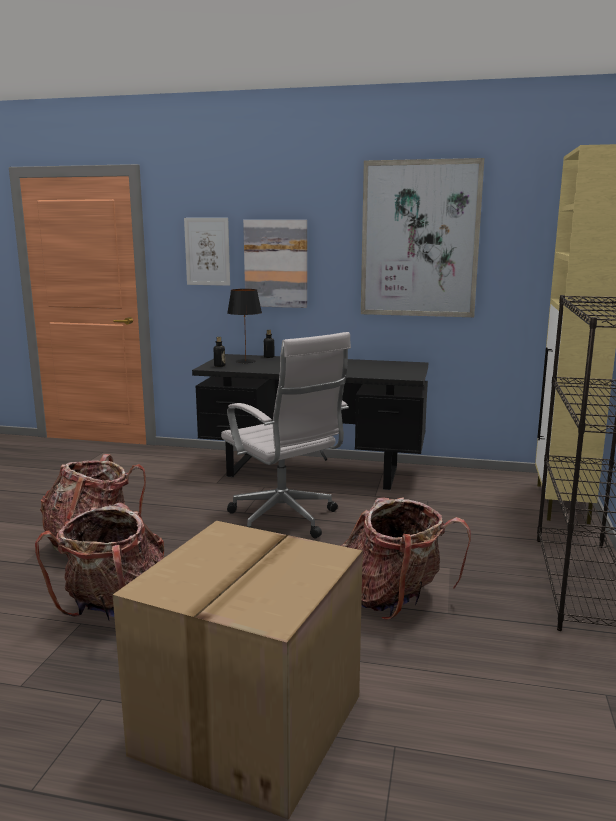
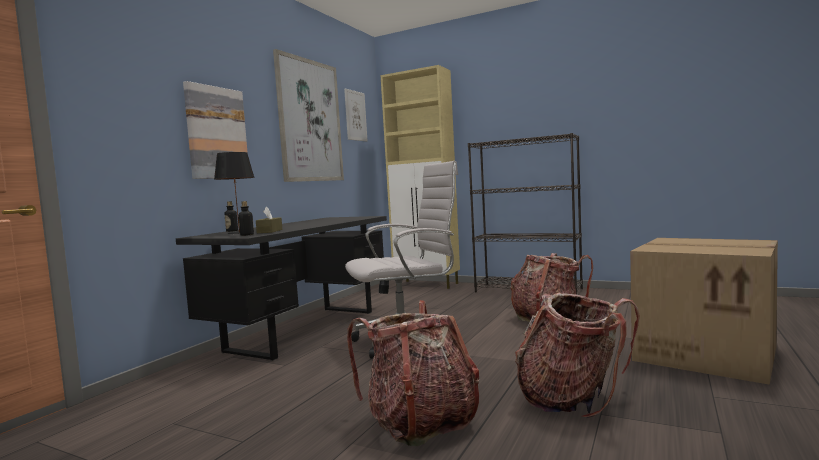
camera: 75 degrees left, 10 degrees down
picture [184,218,230,286] -> picture moved to [344,89,367,141]
none -> brown tissue box [256,207,282,233]

